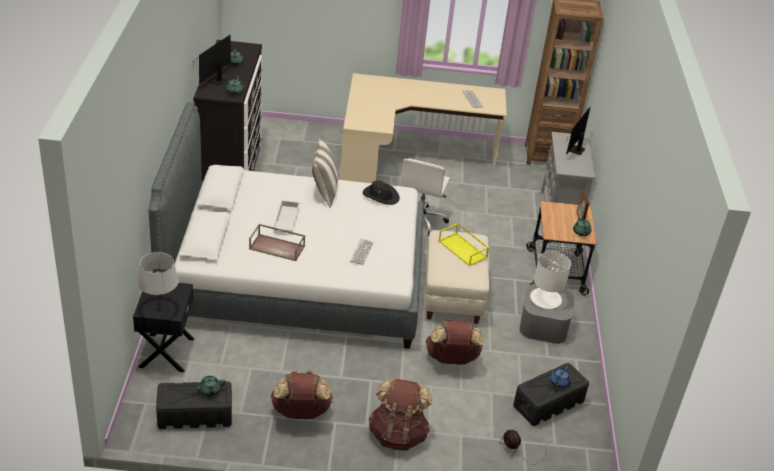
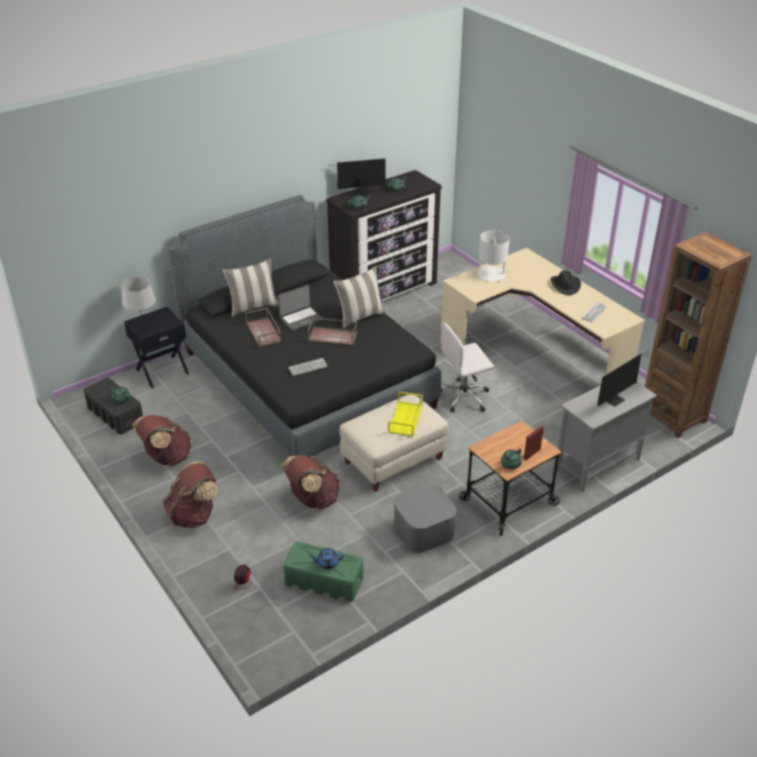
camera: 55 degrees right, 0 degrees up
white bed [149,102,424,349] -> black bed [168,195,441,457]
white tray [273,200,300,232] -> laptop [278,284,323,331]
black hat [363,181,400,205] -> black hat moved to [550,270,581,295]
black storage box [513,363,589,426] -> green storage box [283,541,363,602]
white table lamp [530,251,571,309] -> white table lamp moved to [477,230,510,282]
monitor [566,106,591,155] -> monitor turned 150 degrees clockwise [597,351,649,407]
none -> pillow [223,258,279,317]
none -> brown tray [308,317,358,345]

